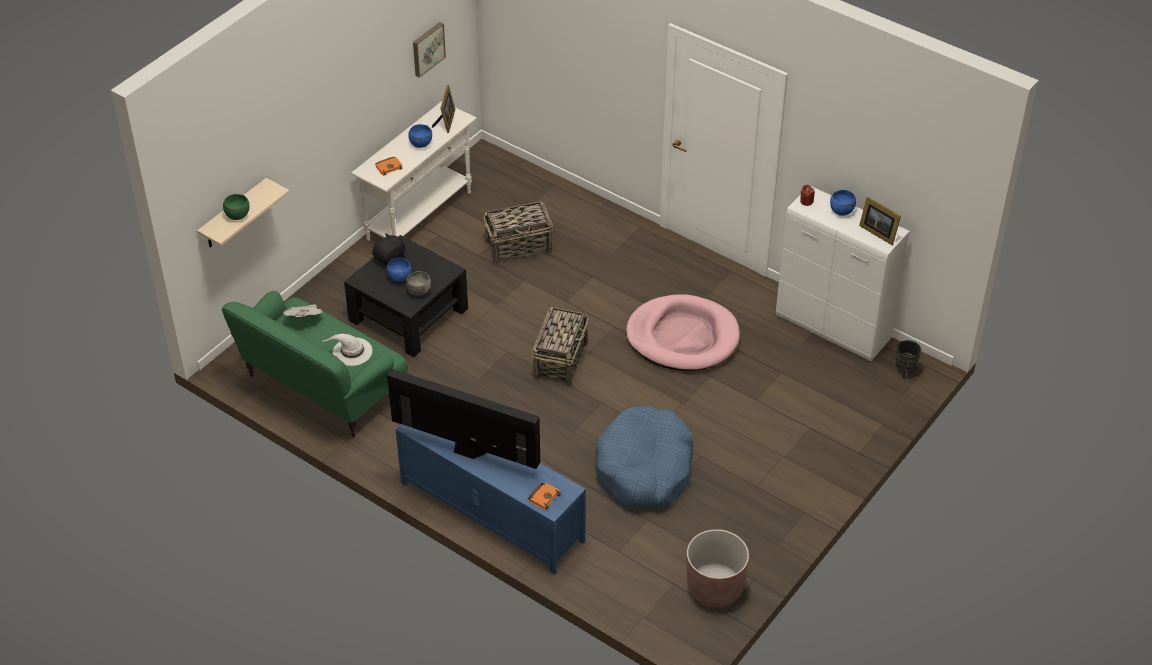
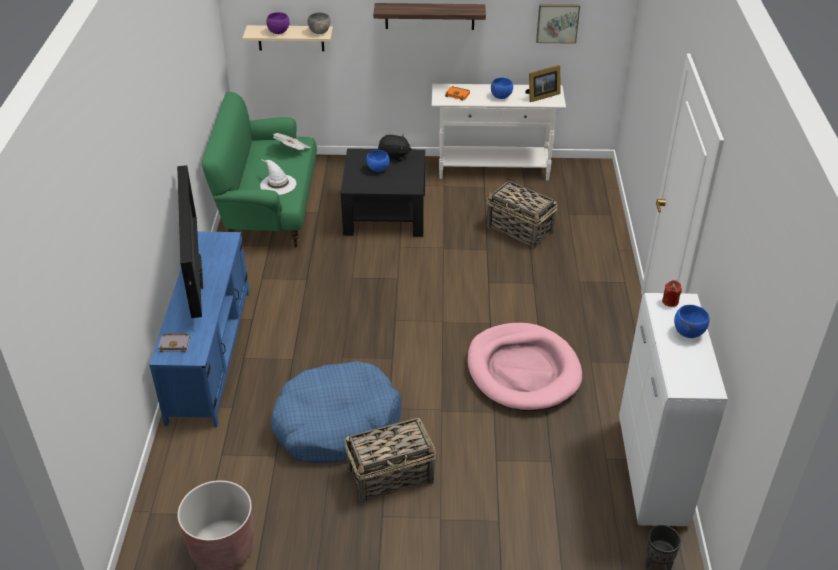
camera: 55 degrees right, 5 degrees down
green bowl [223,194,250,220] -> purple bowl [266,12,290,34]
grey bowl [406,271,431,296] -> grey bowl moved to [308,12,331,34]
orange book [528,482,561,509] -> grey book [158,334,190,352]
basket [532,307,589,386] -> basket moved to [345,418,436,504]
picture frame [859,197,901,245] -> none
none -> shelf [373,3,486,30]

